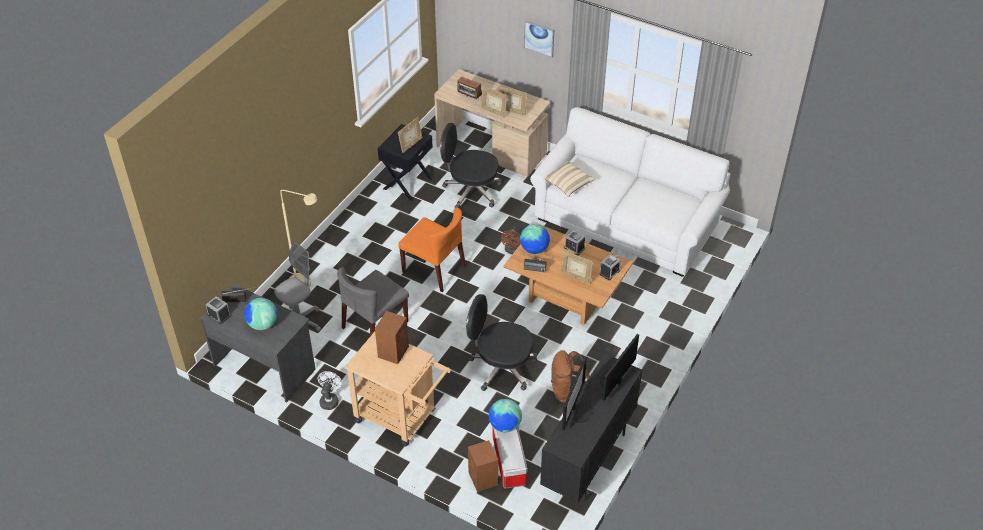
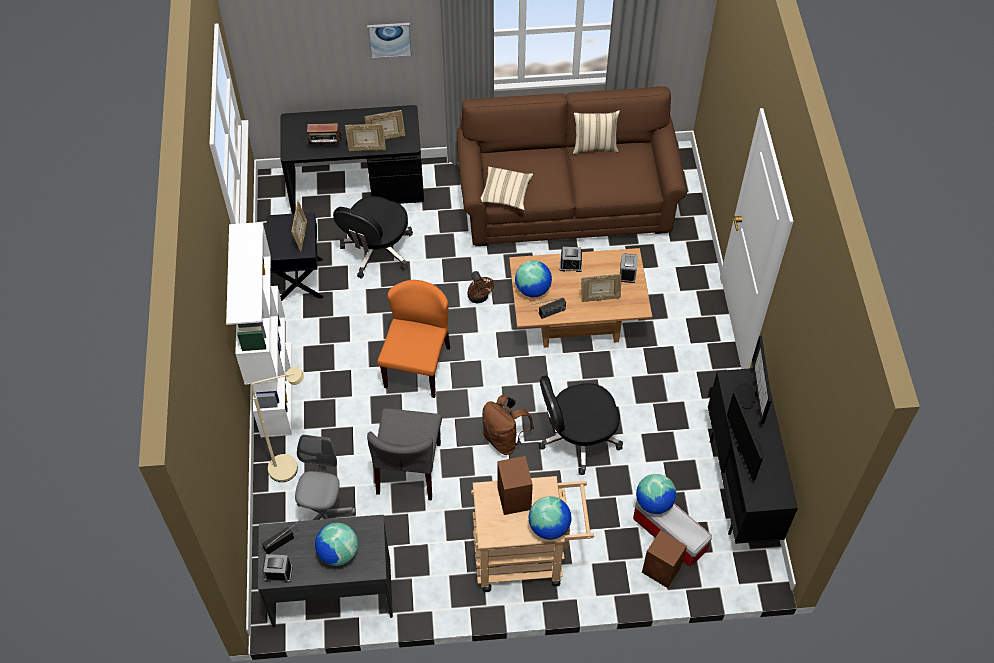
camera: 35 degrees left, 10 degrees up
white fan [318,371,342,410] -> none
orange chair [398,208,466,292] -> orange chair turned 75 degrees counterclockwise [377,280,450,398]
beige desk [434,70,550,176] -> black desk [280,105,424,214]
black office chair [440,123,502,208] -> black office chair turned 45 degrees counterclockwise [333,196,413,279]
white sofa [530,107,731,277] -> brown sofa [457,86,687,246]
brown backpack [551,350,590,403] -> brown backpack moved to [482,395,534,455]
none -> white bookcase [226,222,292,438]
none -> globe [529,496,571,540]
none -> beige pillow [573,110,620,154]

